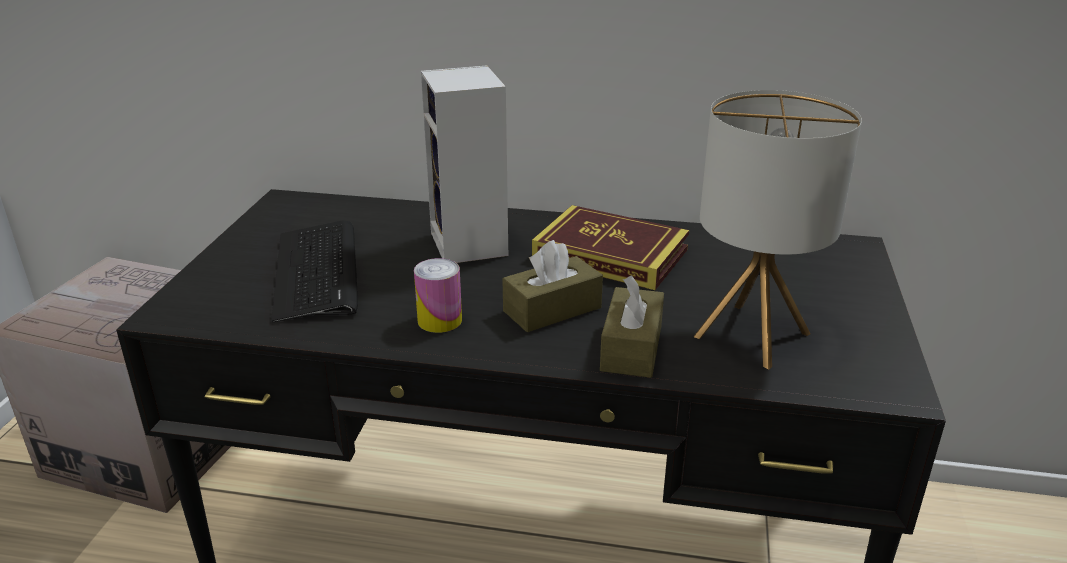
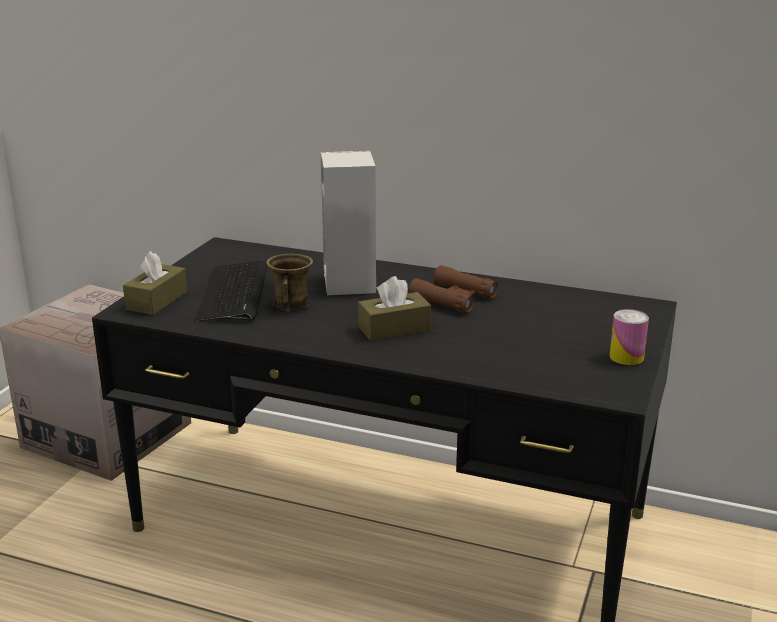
camera: 10 degrees right, 5 degrees down
can [414,258,462,333] -> can moved to [610,309,649,365]
book [532,205,689,290] -> brown binoculars [408,265,498,313]
brown tissue box [600,275,664,378] -> brown tissue box moved to [123,251,187,315]
table lamp [694,90,862,369] -> none
none -> brown mug [266,254,313,312]

